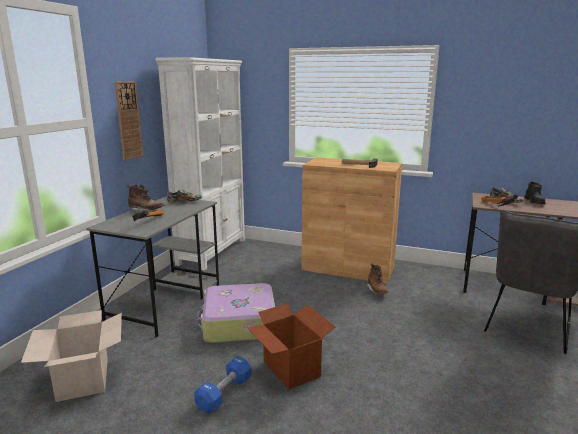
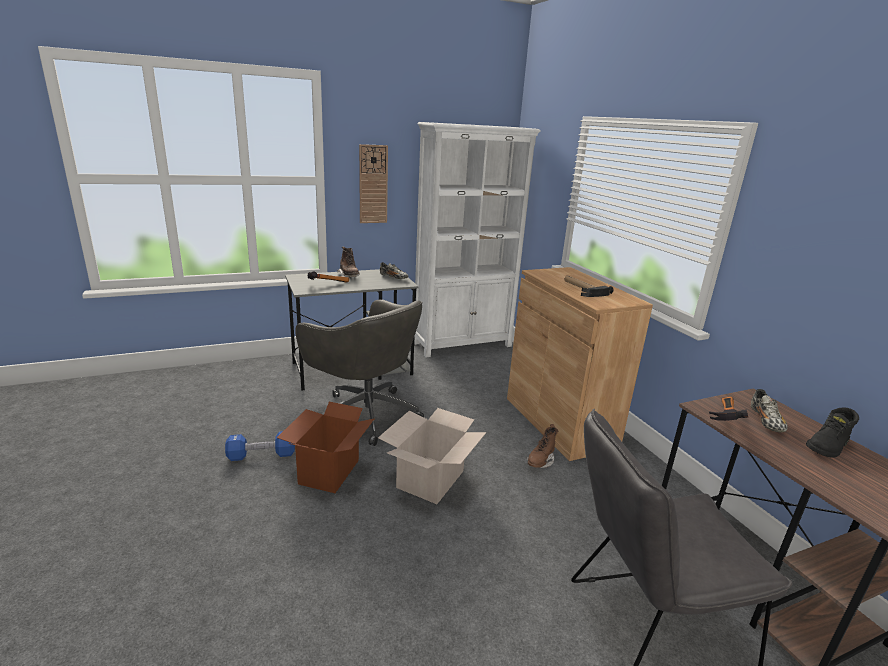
camera: 45 degrees right, 5 degrees up
cardboard box [21,310,122,402] -> cardboard box moved to [378,408,486,504]
suitcase [196,283,275,343] -> grey office chair [295,299,424,446]

